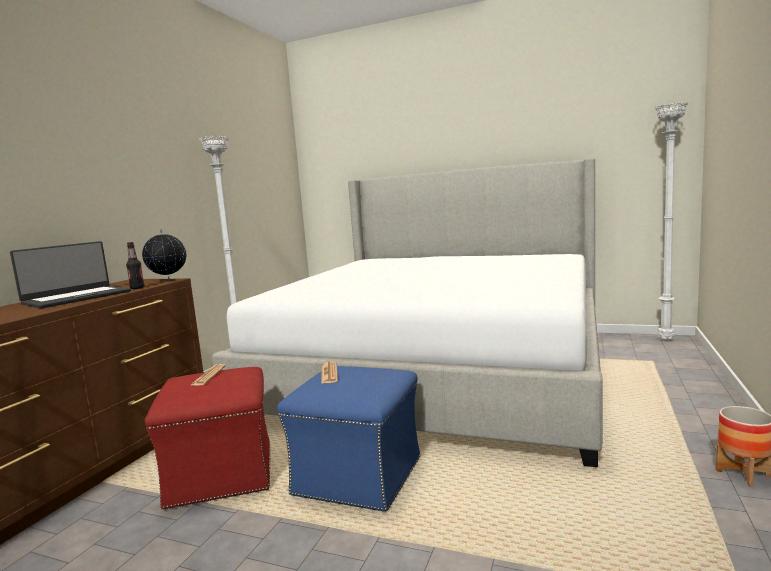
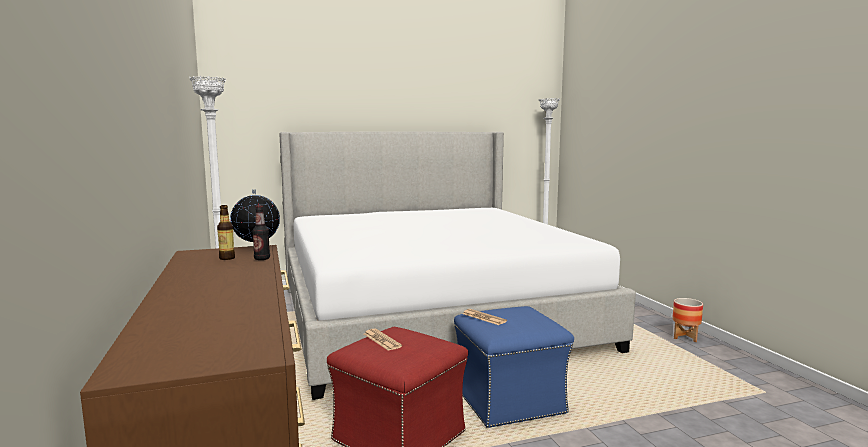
camera: 40 degrees left, 0 degrees up
laptop [10,241,131,308] -> none
none -> bottle [217,205,235,260]

